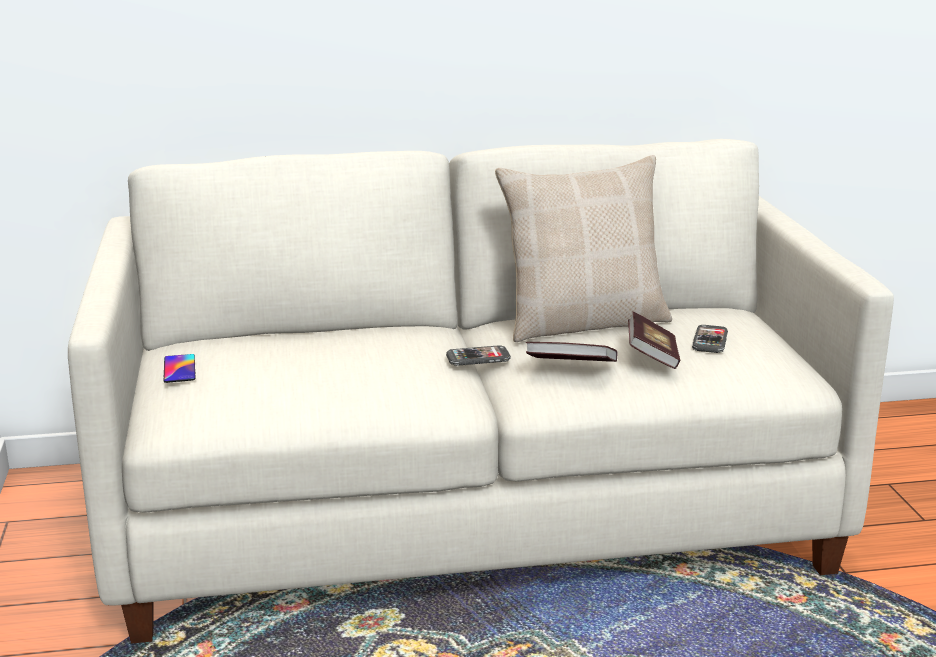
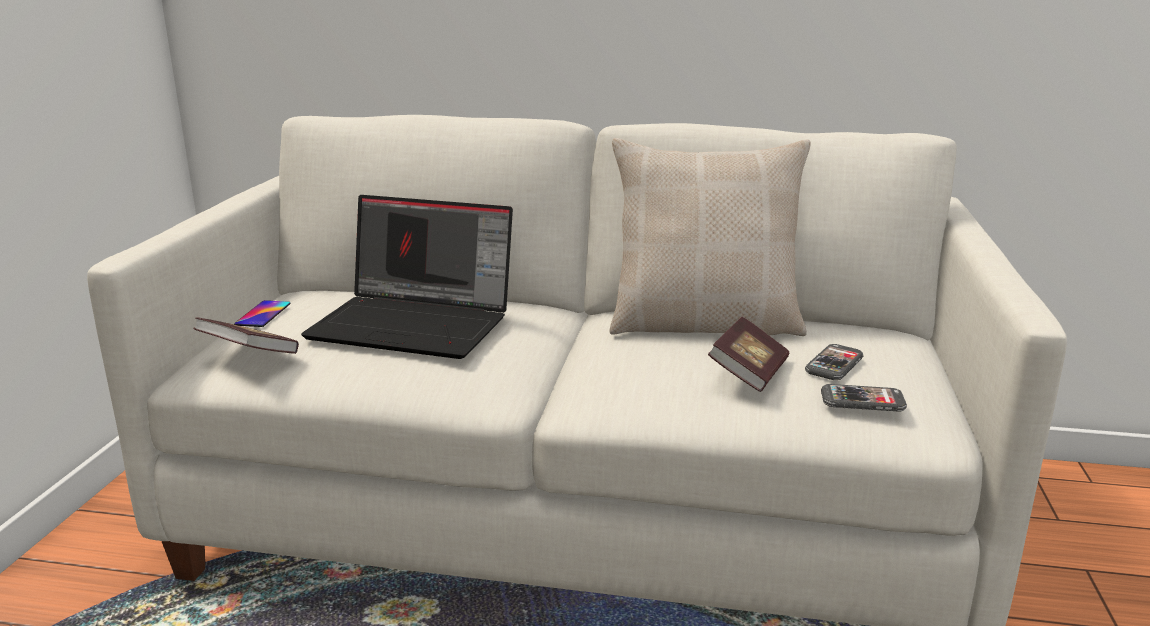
camera: 20 degrees right, 0 degrees up
phone [446,345,511,366] -> phone moved to [821,384,907,412]
book [526,342,618,362] -> book moved to [194,317,299,354]
none -> laptop [301,195,513,359]

